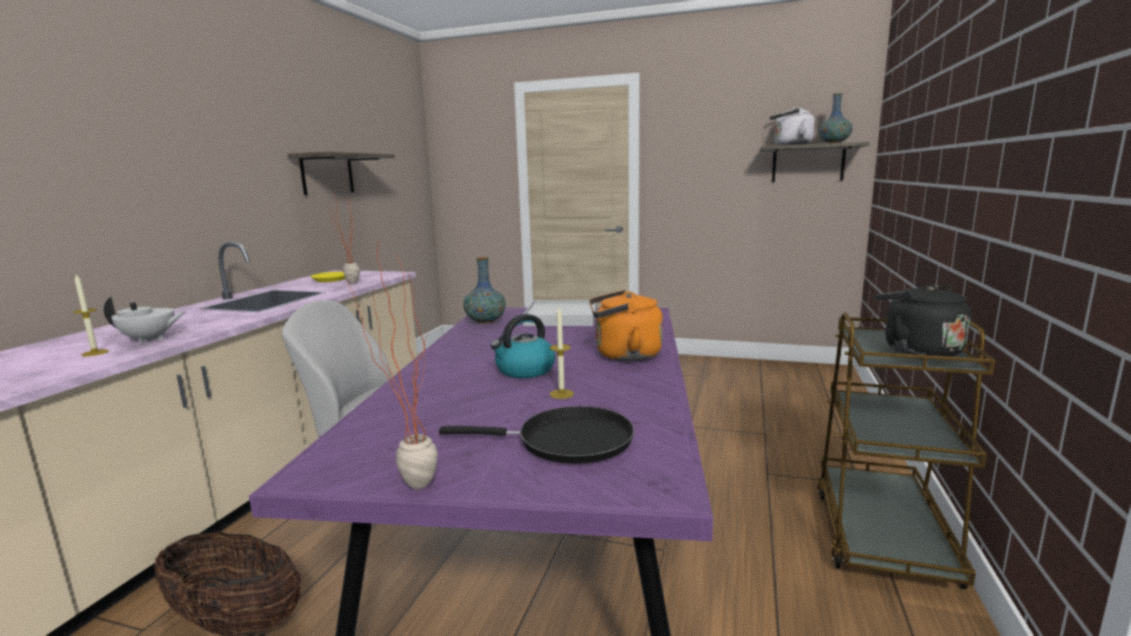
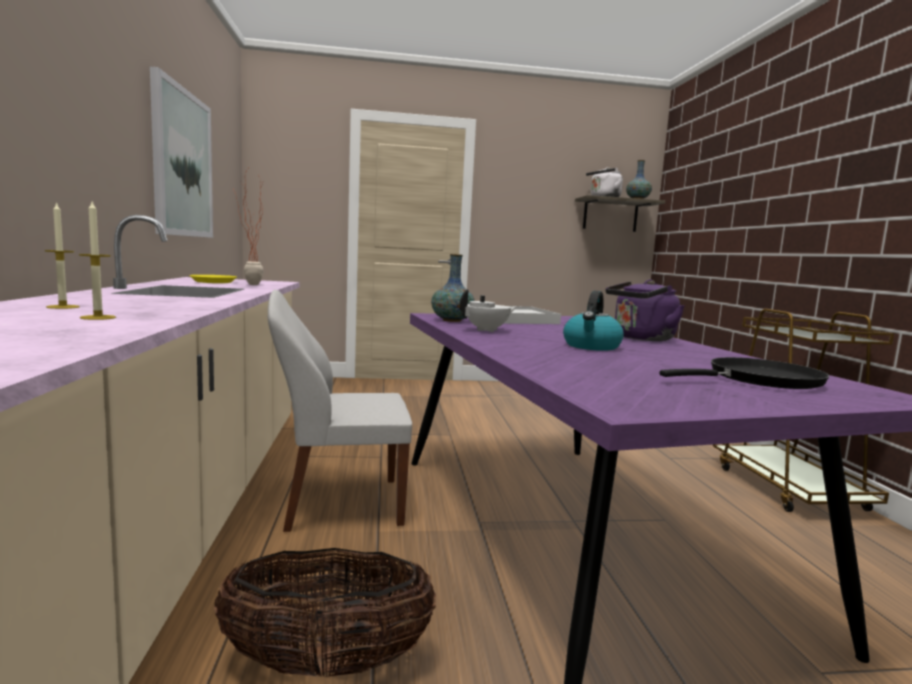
camera: 25 degrees left, 5 degrees down
white teapot [104,297,186,343] -> white teapot moved to [460,289,518,332]
shelf [287,152,395,195] -> picture [150,66,213,238]
potted plant [346,241,438,489] -> none
candle [550,308,574,399] -> candle moved to [45,202,80,309]
orange kettle [589,290,663,361] -> purple kettle [606,280,685,341]
black kettle [874,285,971,357] -> none

